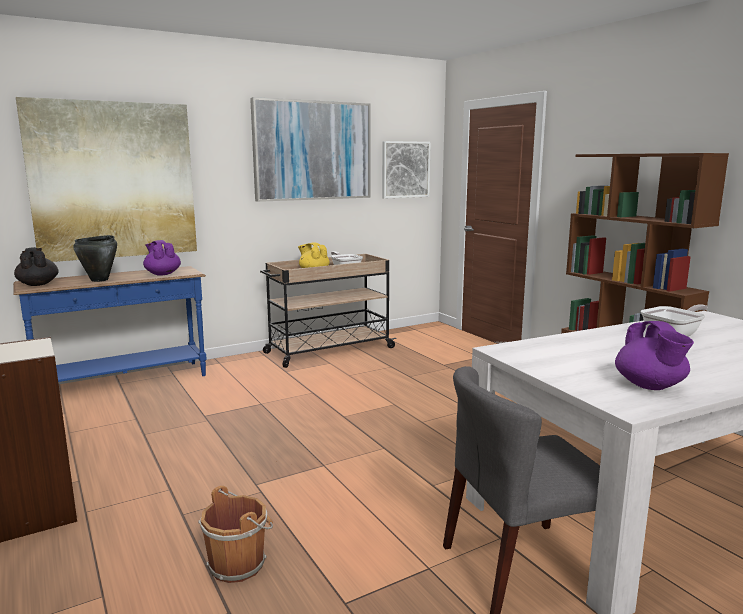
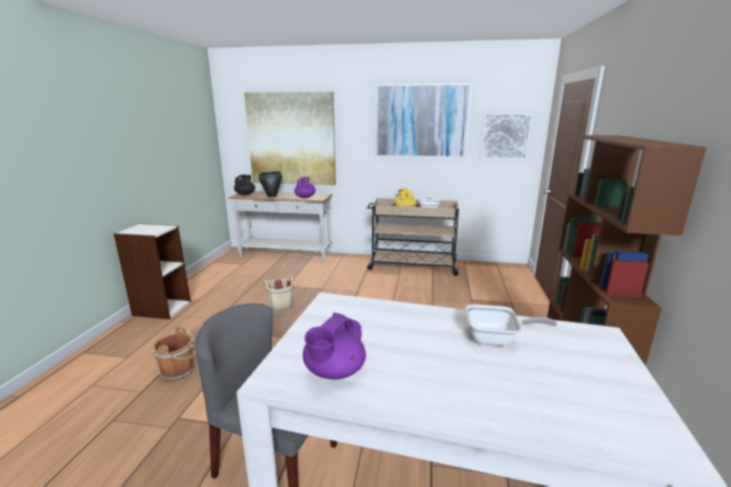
camera: 40 degrees right, 5 degrees up
blue console table [13,266,207,382] -> white console table [228,191,333,263]
none -> beige bucket [264,276,294,312]

